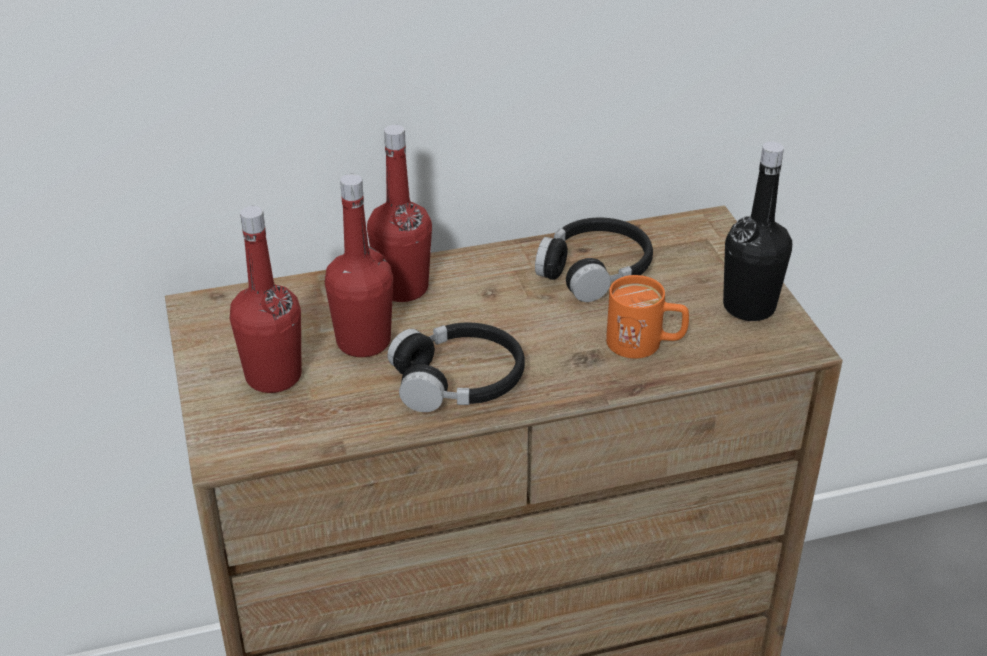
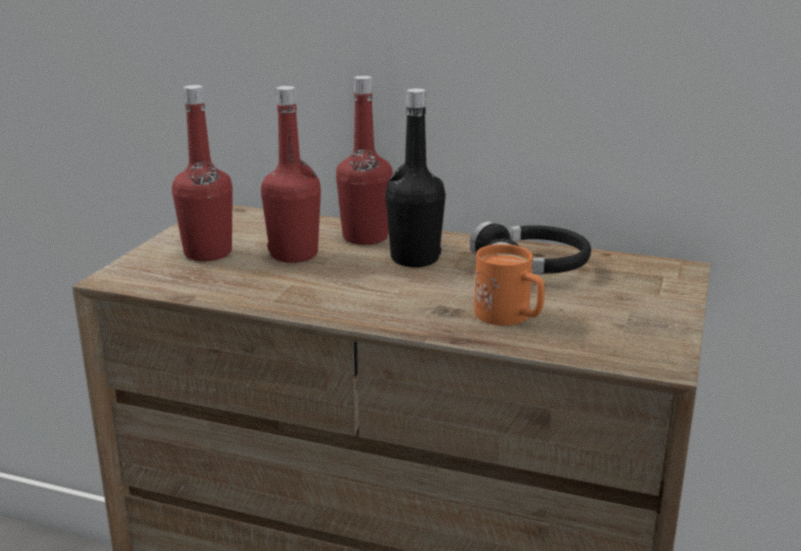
camera: 35 degrees right, 15 degrees down
black headphones [388,322,525,412] -> none
black bottle [723,142,792,321] -> black bottle moved to [385,88,446,267]

